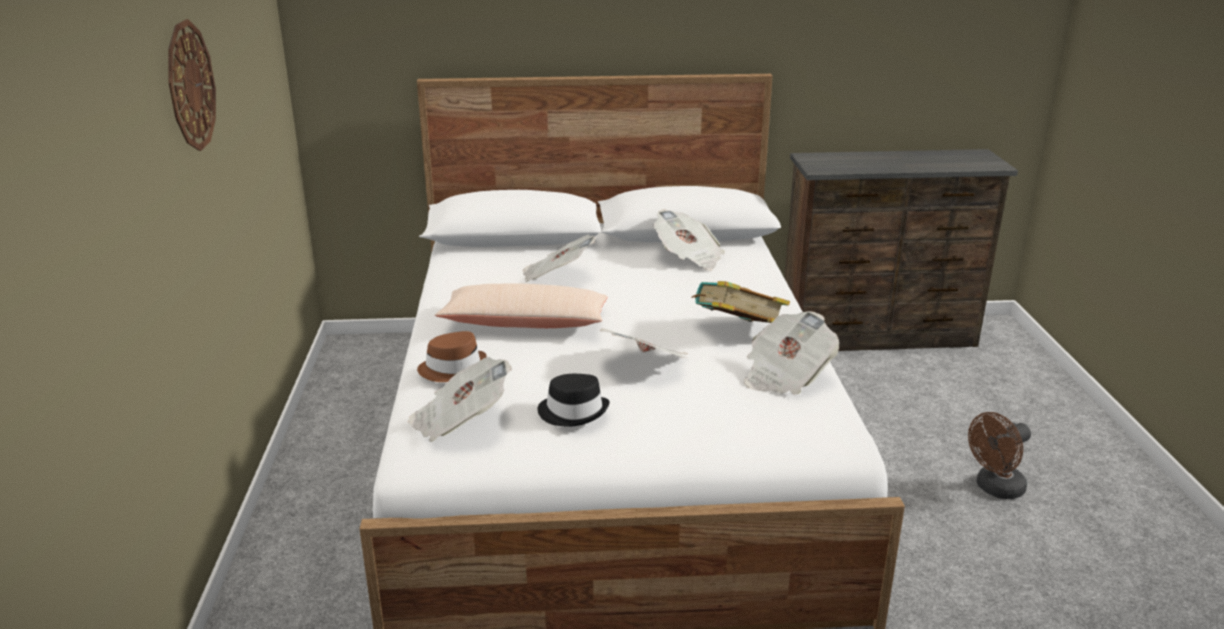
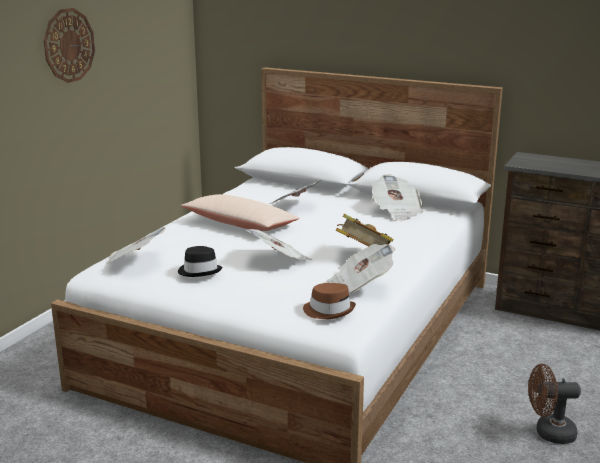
camera: 30 degrees right, 5 degrees down
brown hat [417,331,486,382] -> brown hat moved to [303,283,356,319]

